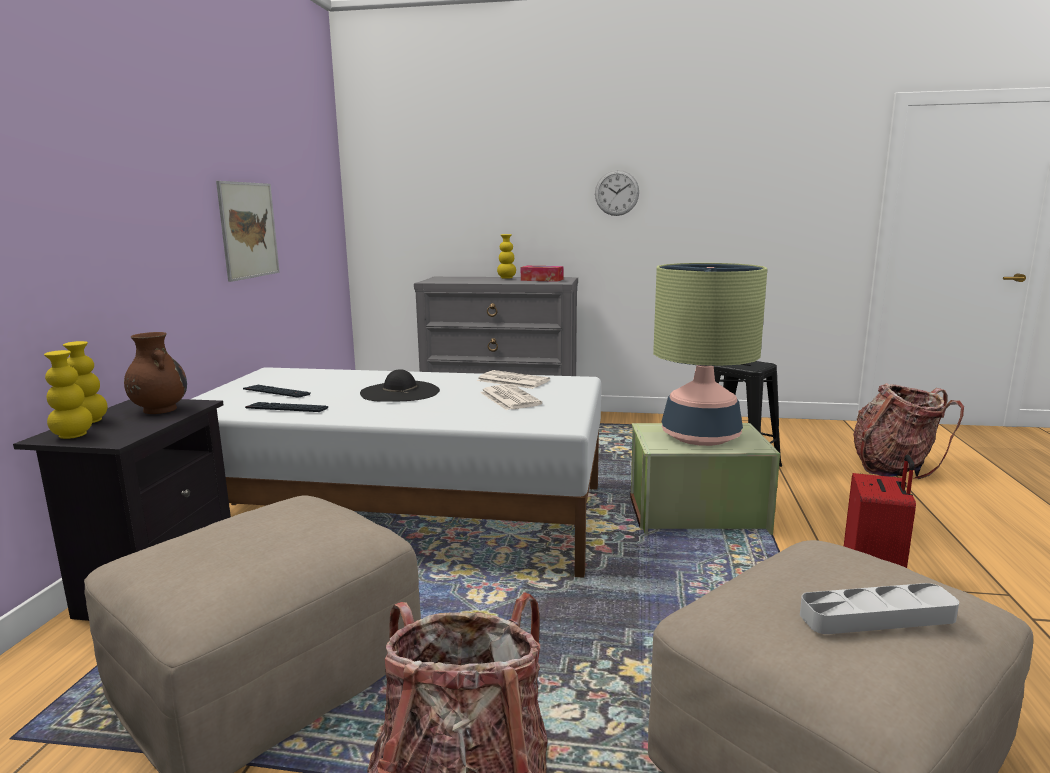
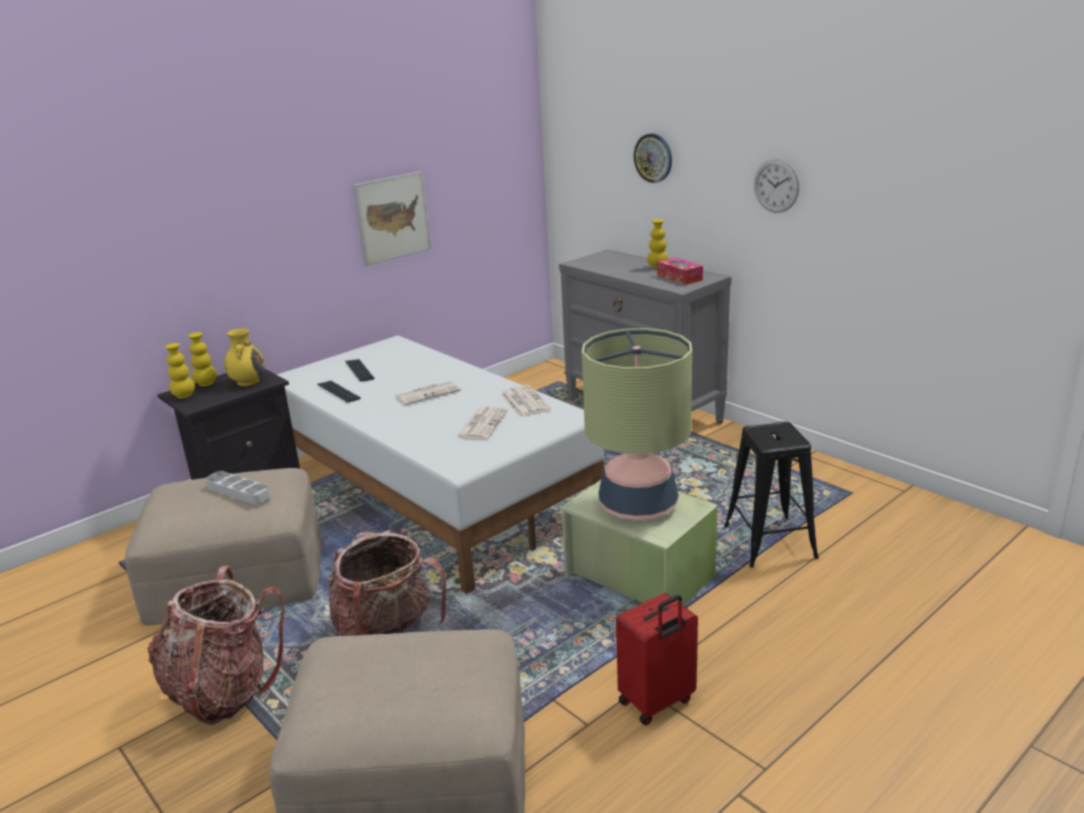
camera: 40 degrees right, 10 degrees up
brown vase [124,332,187,414] -> yellow vase [224,328,265,386]
black hat [360,369,440,402] -> newspaper [395,380,461,405]
grey tray [800,583,959,634] -> grey tray moved to [205,471,271,504]
backpack [853,383,964,479] -> backpack moved to [328,530,446,636]
none -> wall clock [634,133,672,183]

